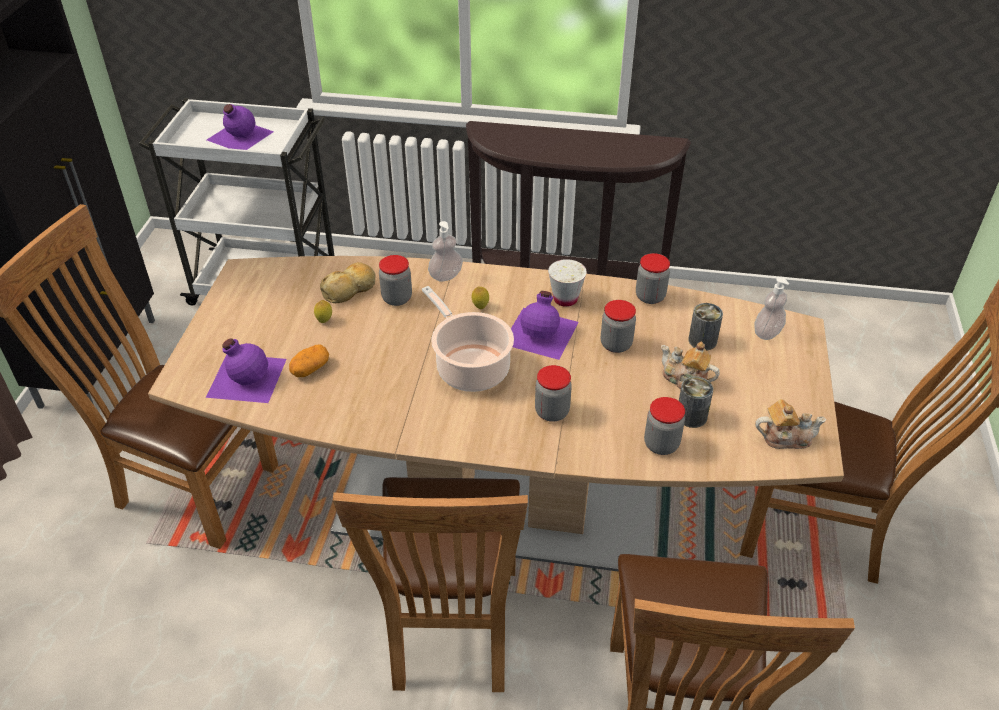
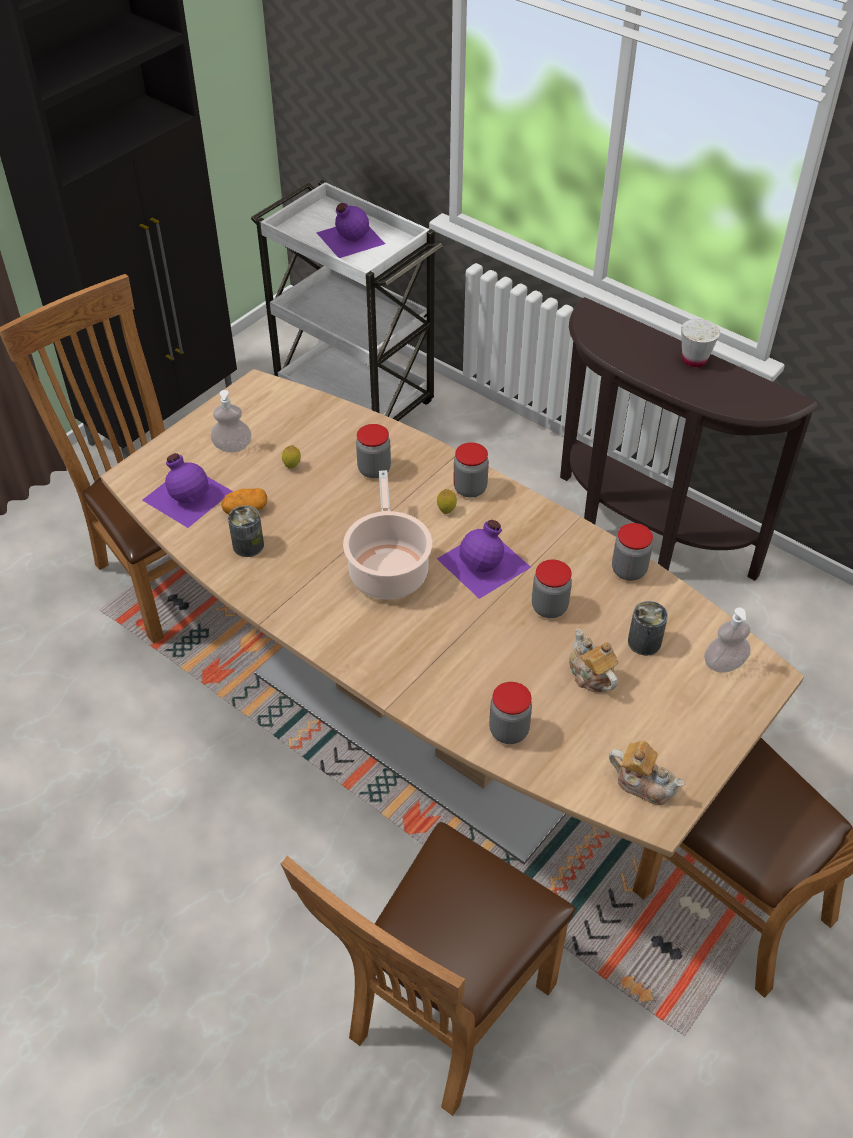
camera: 30 degrees right, 5 degrees up
bread [320,262,376,303] -> none
brown chair [333,477,528,692] -> none
soap dispenser [428,221,463,281] -> soap dispenser moved to [211,390,251,452]
jar [535,365,572,422] -> jar moved to [453,442,489,498]
white cup [548,259,587,307] -> white cup moved to [681,319,720,367]
can [679,376,713,428] -> can moved to [228,505,264,557]

